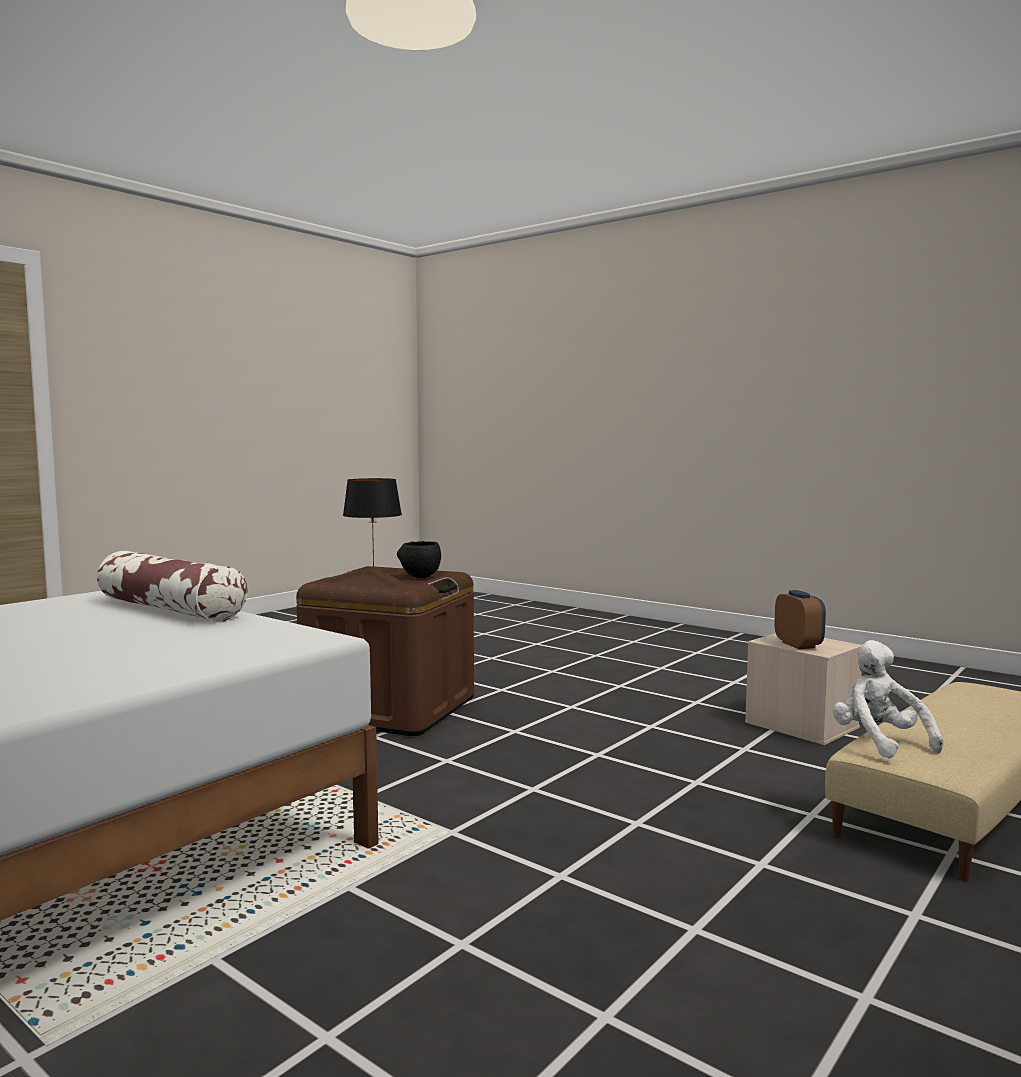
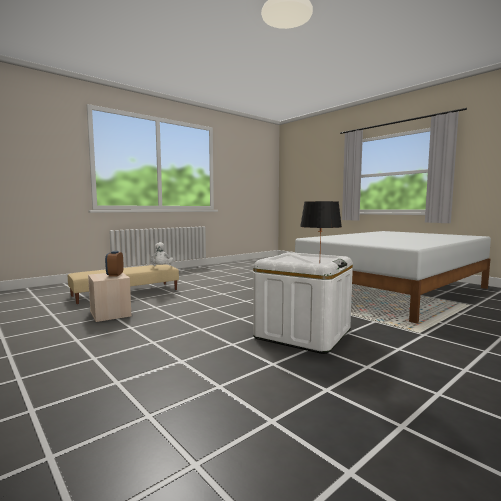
camera: 170 degrees left, 0 degrees up
pillow [97,551,248,622] -> none
brown storage box [296,566,474,736] -> white storage box [253,252,353,354]
black bowl [397,541,441,578] -> none

